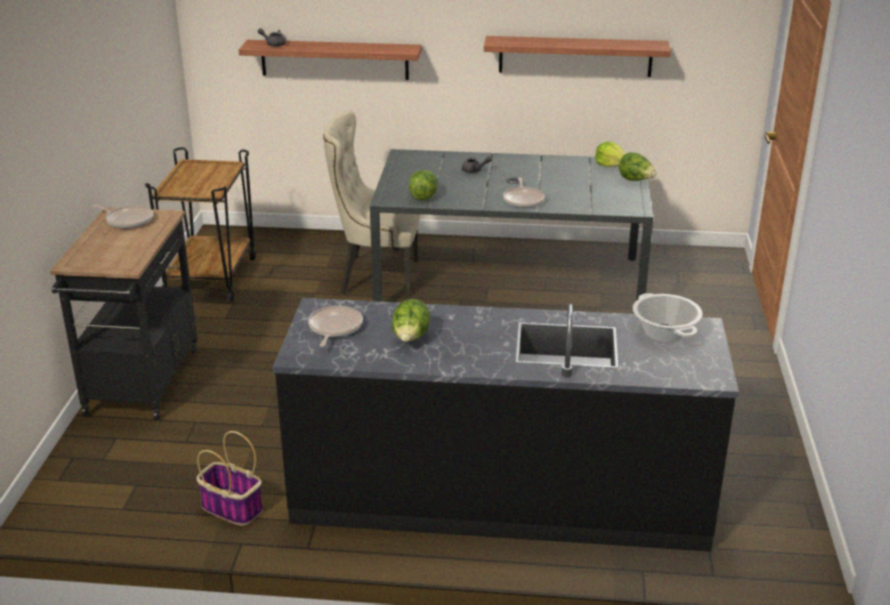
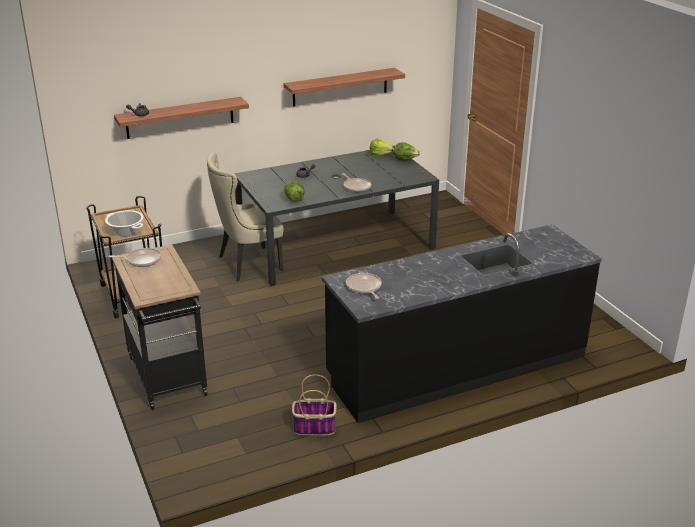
camera: 30 degrees left, 0 degrees up
lettuce [392,299,430,342] -> none
cooking pot [633,293,703,343] -> cooking pot moved to [105,210,144,236]

